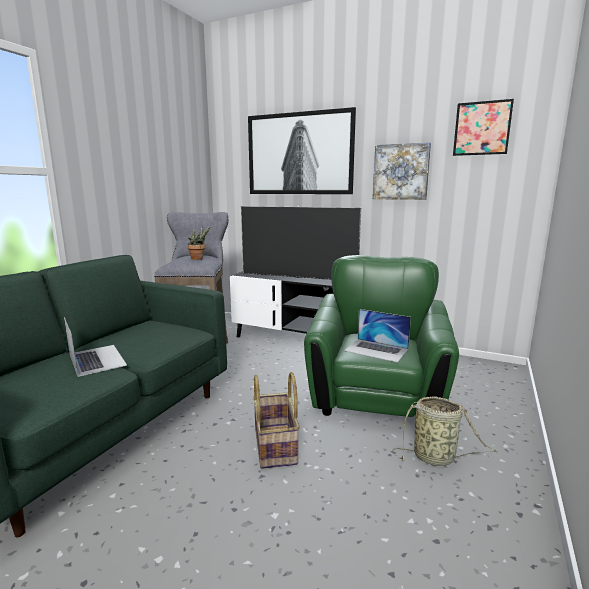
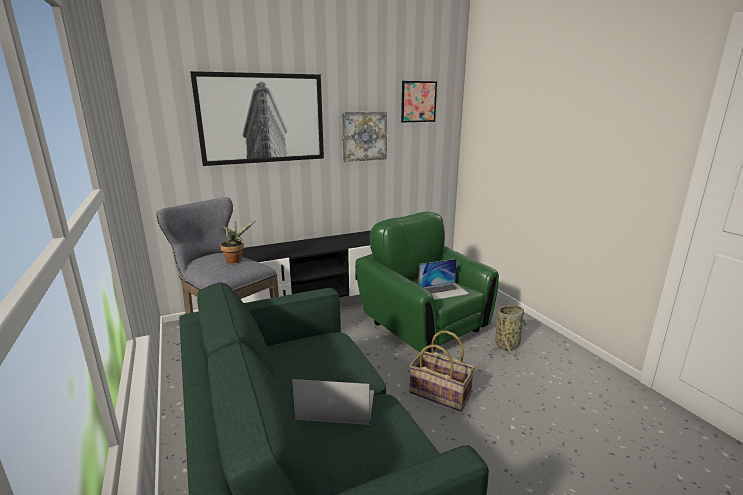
camera: 50 degrees left, 5 degrees up
television [241,205,361,280] -> none

